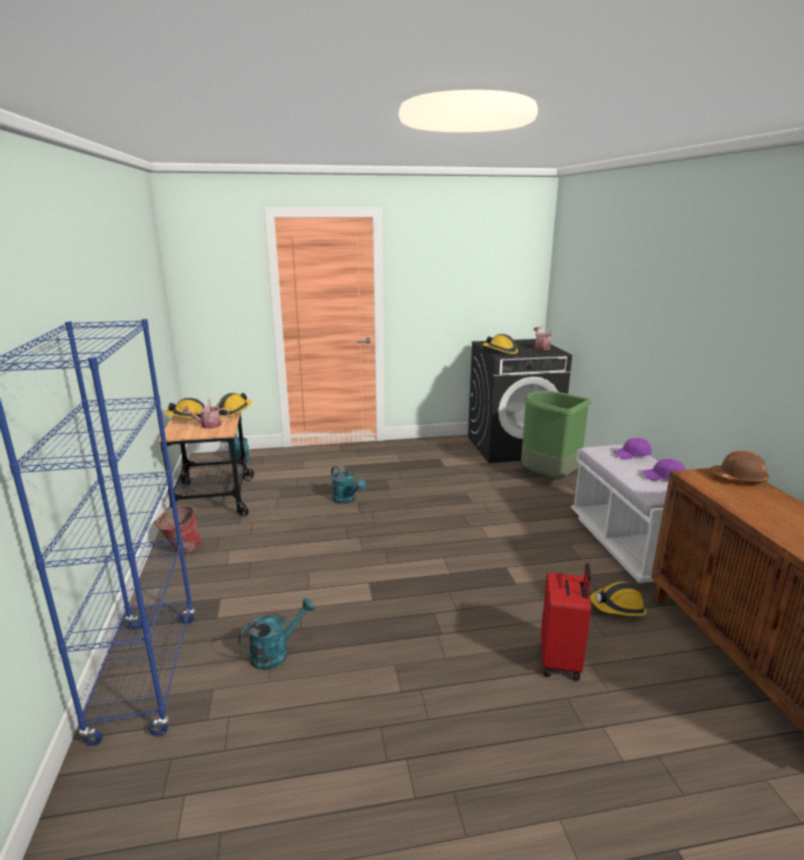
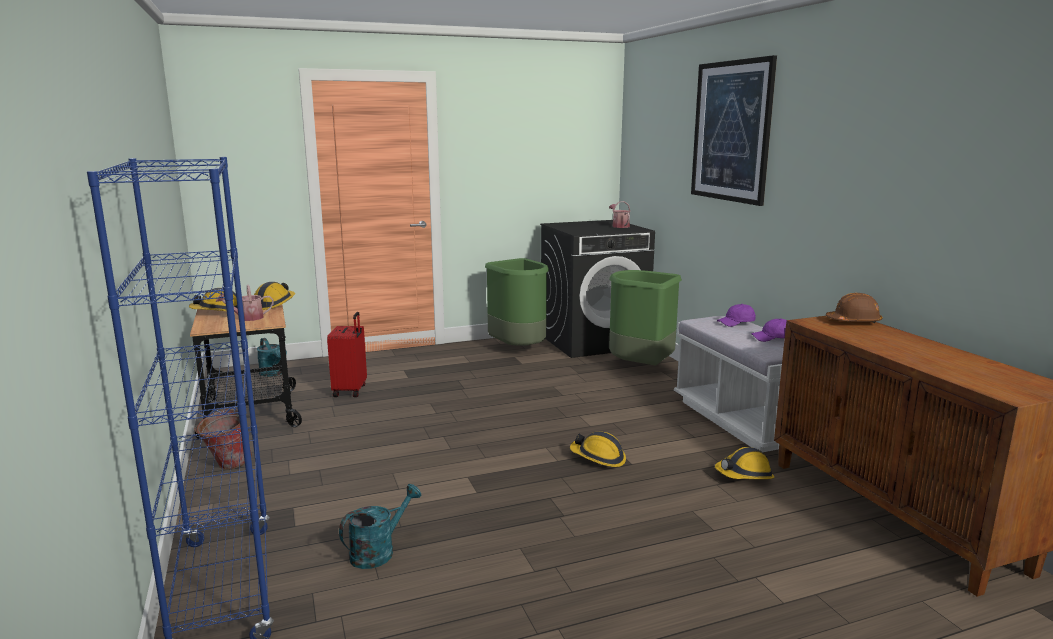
camera: 10 degrees left, 5 degrees down
turquoise watering can [331,466,366,504] -> none
hard hat [483,334,518,354] -> hard hat moved to [570,432,626,467]
red suitcase [541,563,591,681] -> red suitcase moved to [327,312,367,397]
none -> green trash can [485,258,549,345]
none -> picture [691,55,777,206]

